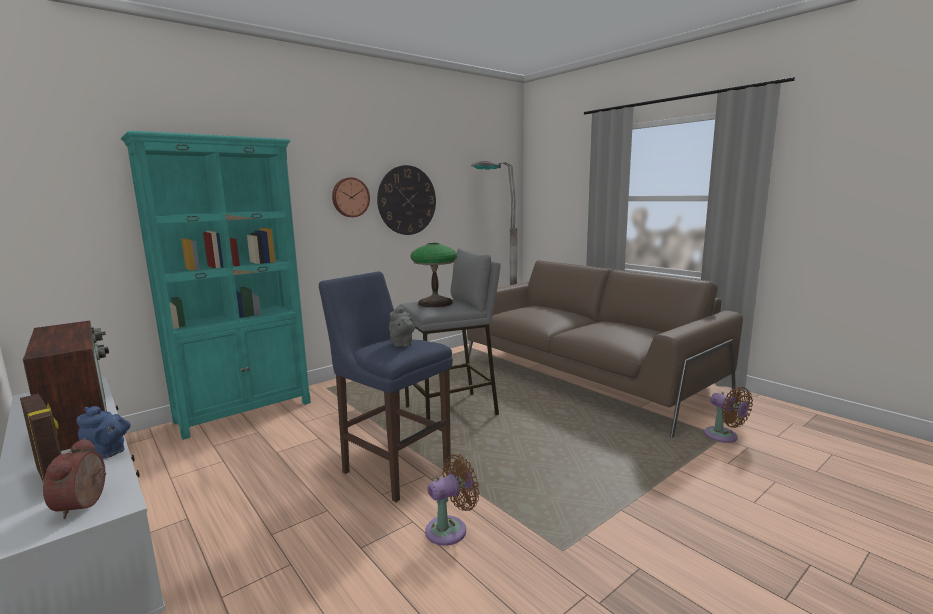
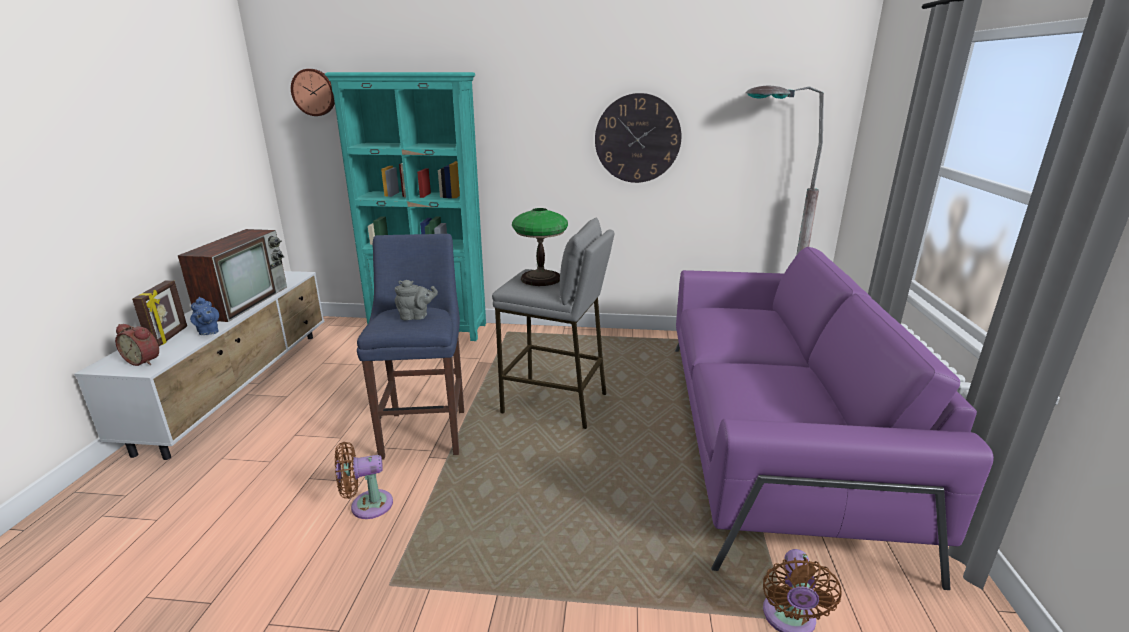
camera: 45 degrees right, 10 degrees up
alarm clock [43,438,106,519] -> alarm clock turned 105 degrees counterclockwise [115,324,159,366]
wall clock [332,177,370,217] -> wall clock moved to [291,69,335,116]
grey teapot [389,306,415,347] -> grey teapot turned 120 degrees counterclockwise [395,280,438,320]
brown fan [425,454,479,546] -> brown fan turned 150 degrees clockwise [335,442,393,519]
brown sofa [467,260,743,438] -> purple sofa [675,247,994,590]

